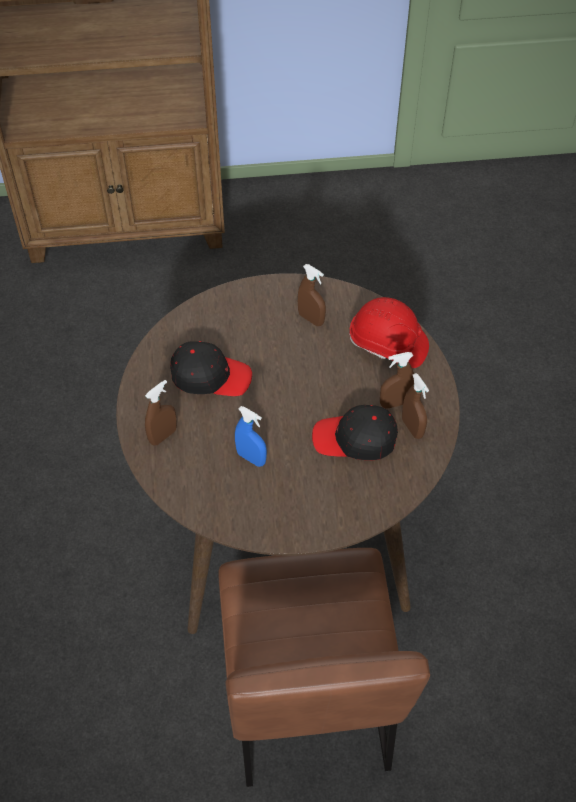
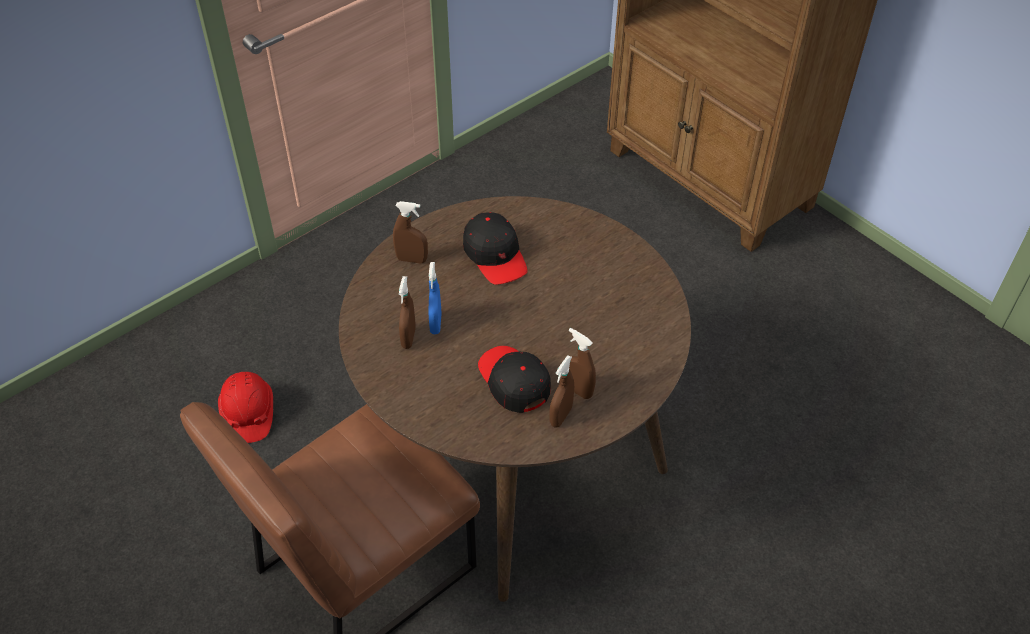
camera: 55 degrees right, 5 degrees down
brown spray bottle [297,264,326,326] -> brown spray bottle moved to [399,276,416,349]
red hard hat [349,297,429,368] -> red hard hat moved to [218,372,273,443]

